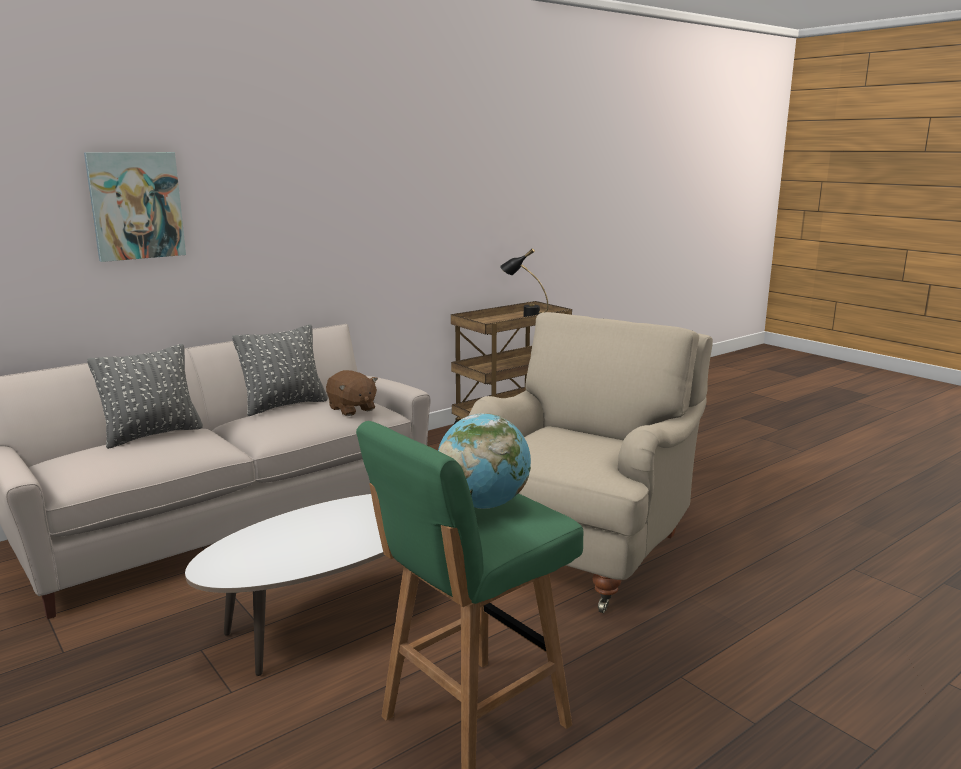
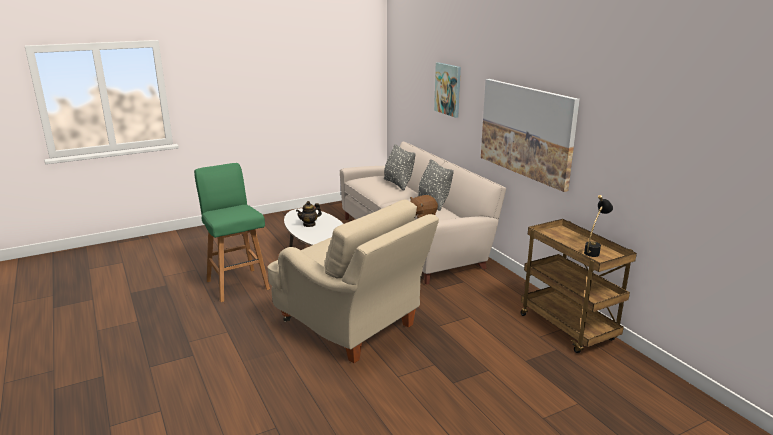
camera: 100 degrees right, 5 degrees up
globe [438,413,531,509] -> none
none -> teapot [296,201,322,227]
none -> picture [481,79,580,192]

